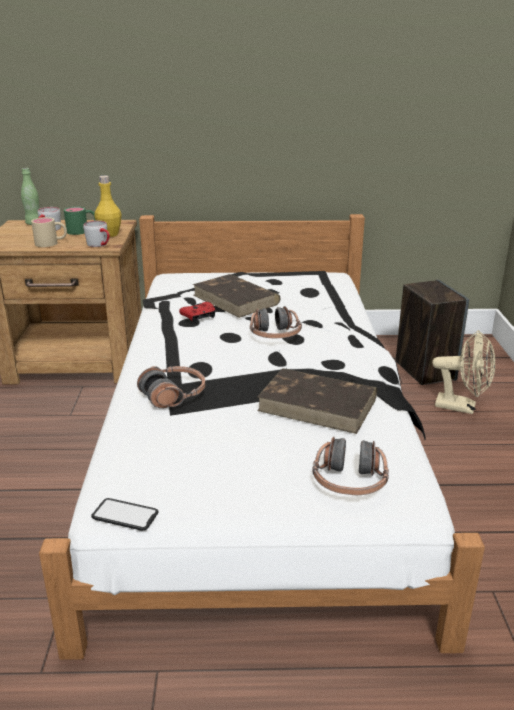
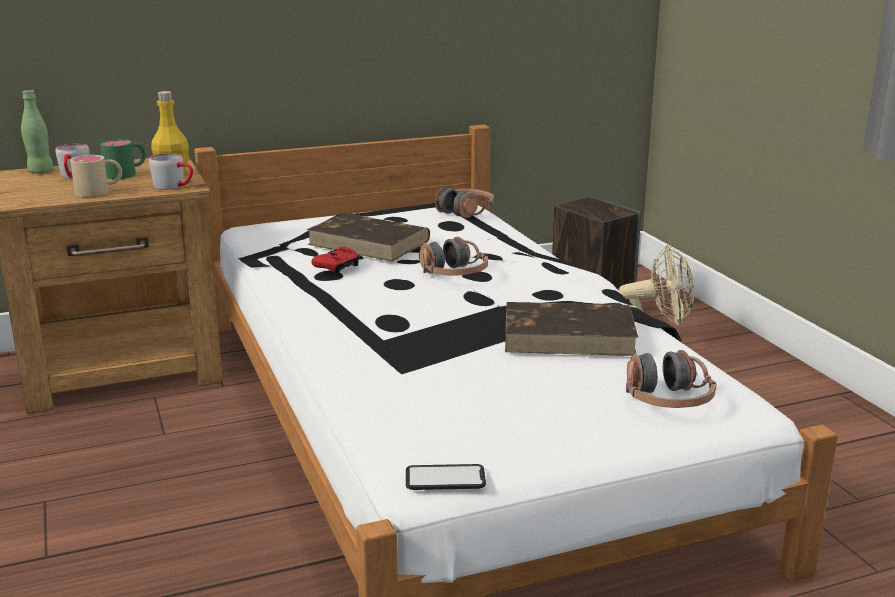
camera: 20 degrees left, 5 degrees down
headphones [137,366,205,408] -> headphones moved to [435,187,494,218]

